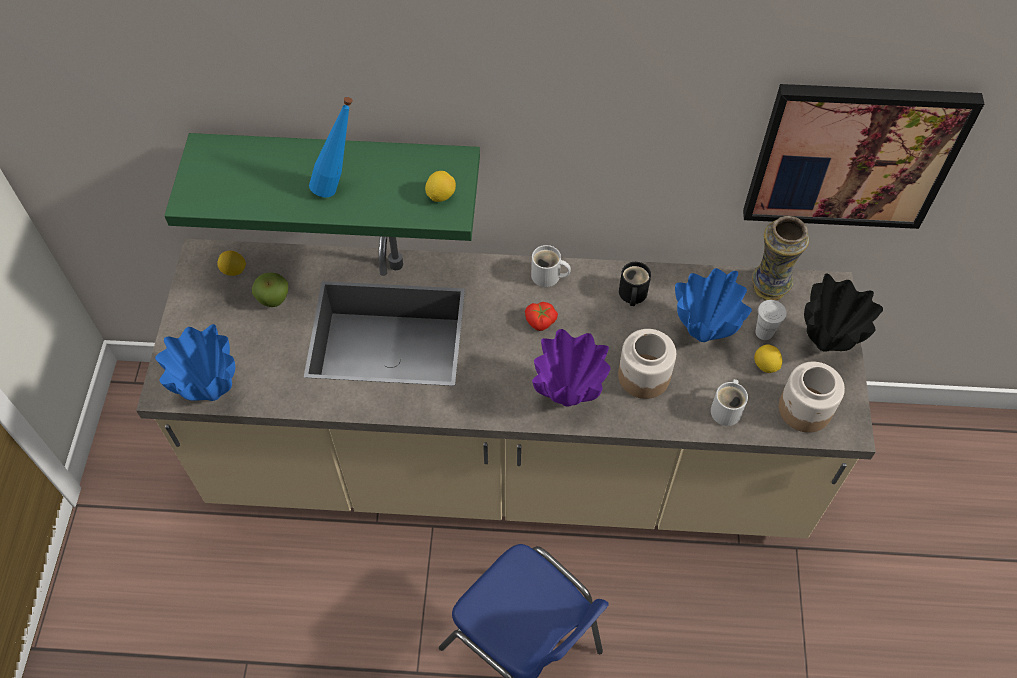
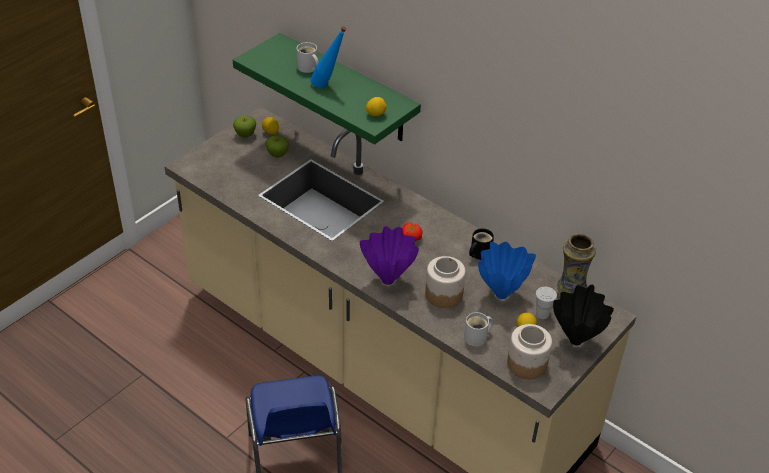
camera: 35 degrees right, 15 degrees down
blue vase [155,324,235,401] -> none
white mug [531,245,571,287] -> white mug moved to [297,42,319,73]
picture [743,84,984,229] -> none
none -> apple [233,116,256,138]

